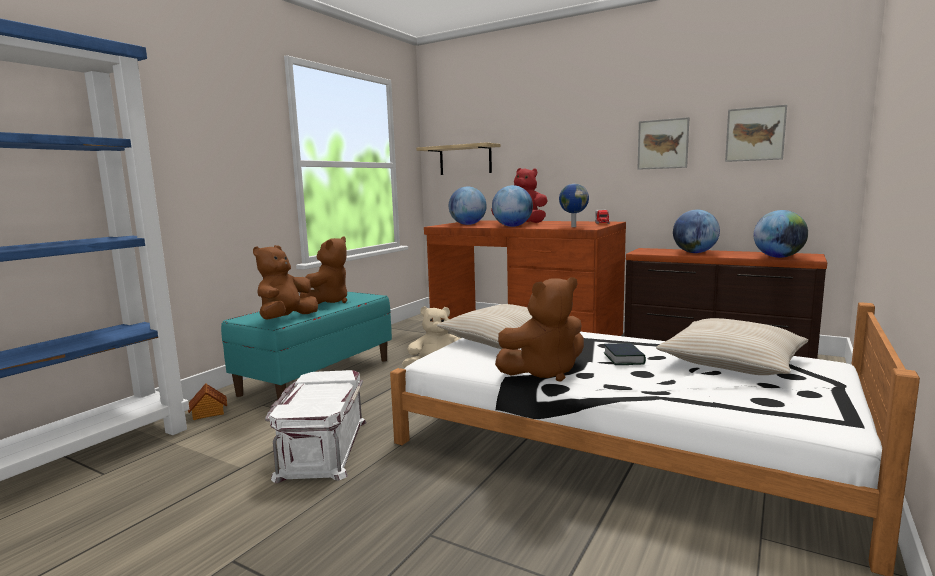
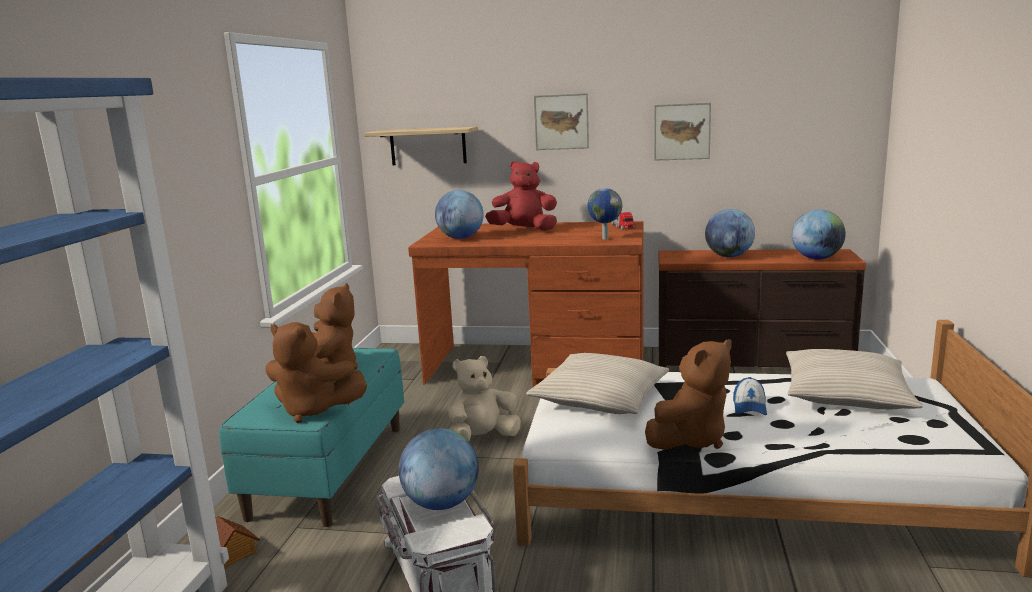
camera: 20 degrees left, 5 degrees up
brown plush toy [253,245,318,320] -> brown plush toy turned 75 degrees counterclockwise [265,322,367,423]
globe [492,185,533,227] -> globe moved to [399,428,479,510]
book [604,343,646,365] -> cap [733,377,767,415]
picture [725,105,787,162] -> picture moved to [534,93,589,150]

